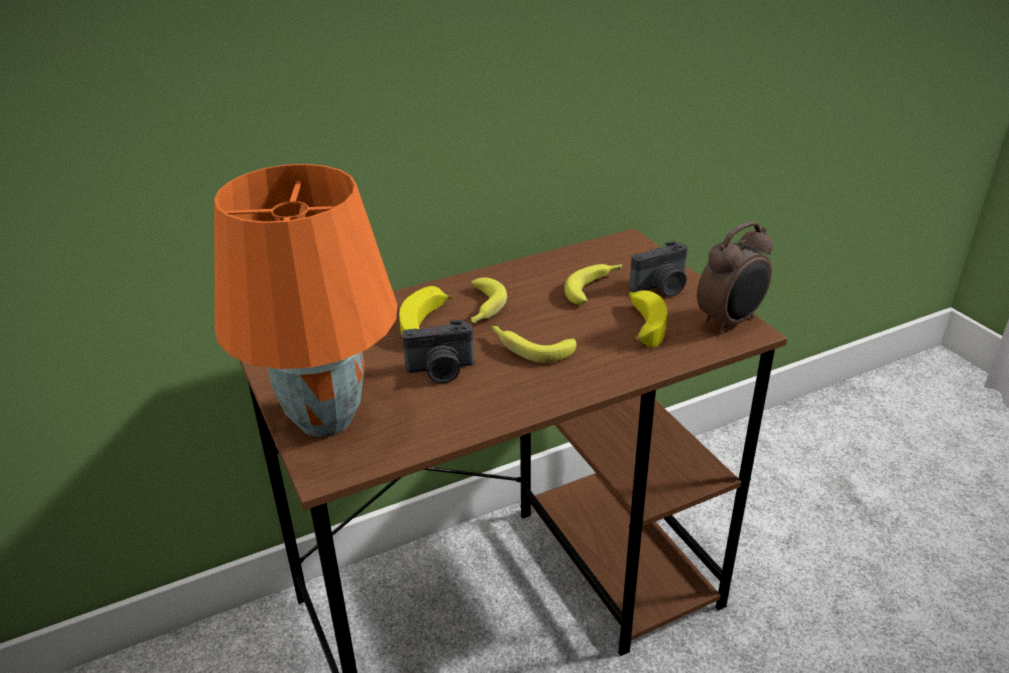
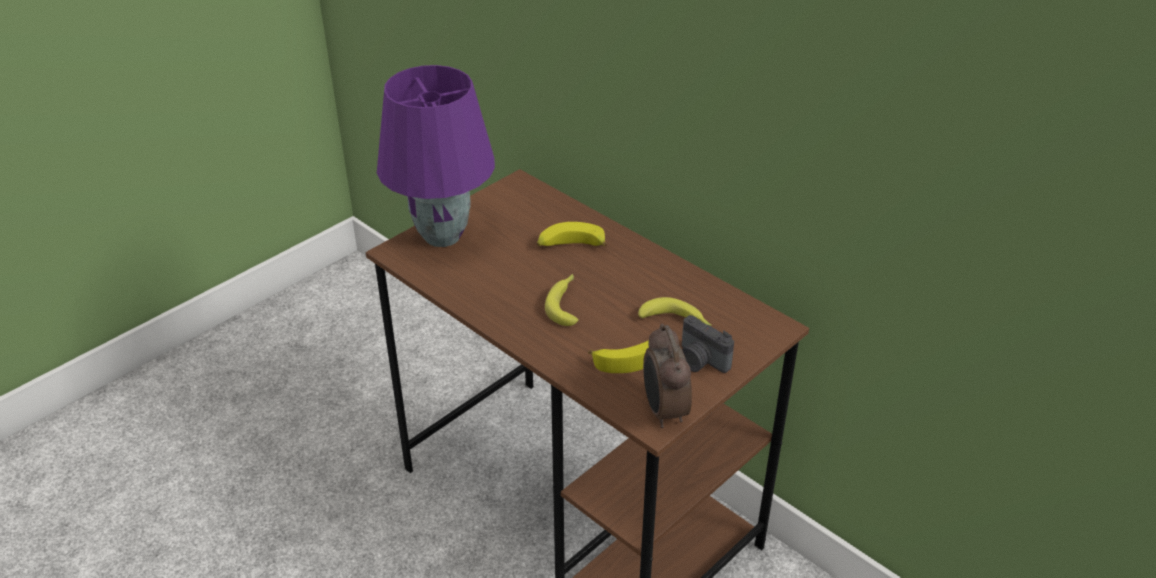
camera: 70 degrees right, 5 degrees up
orange table lamp [214,164,397,437] -> purple table lamp [377,65,495,247]
camera [402,320,474,383] -> none
banana [471,277,507,323] -> none
alarm clock [697,221,773,334] -> alarm clock turned 45 degrees clockwise [643,324,692,428]

